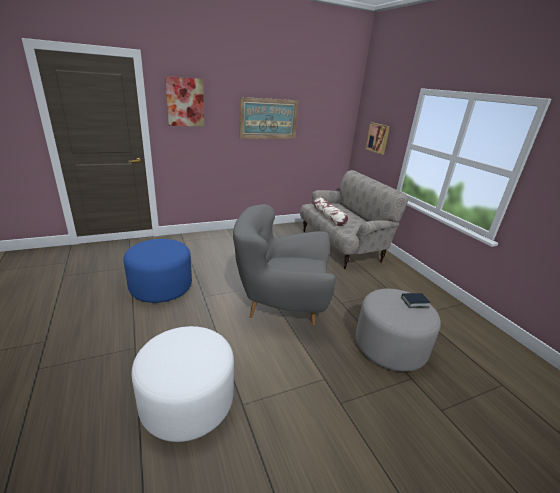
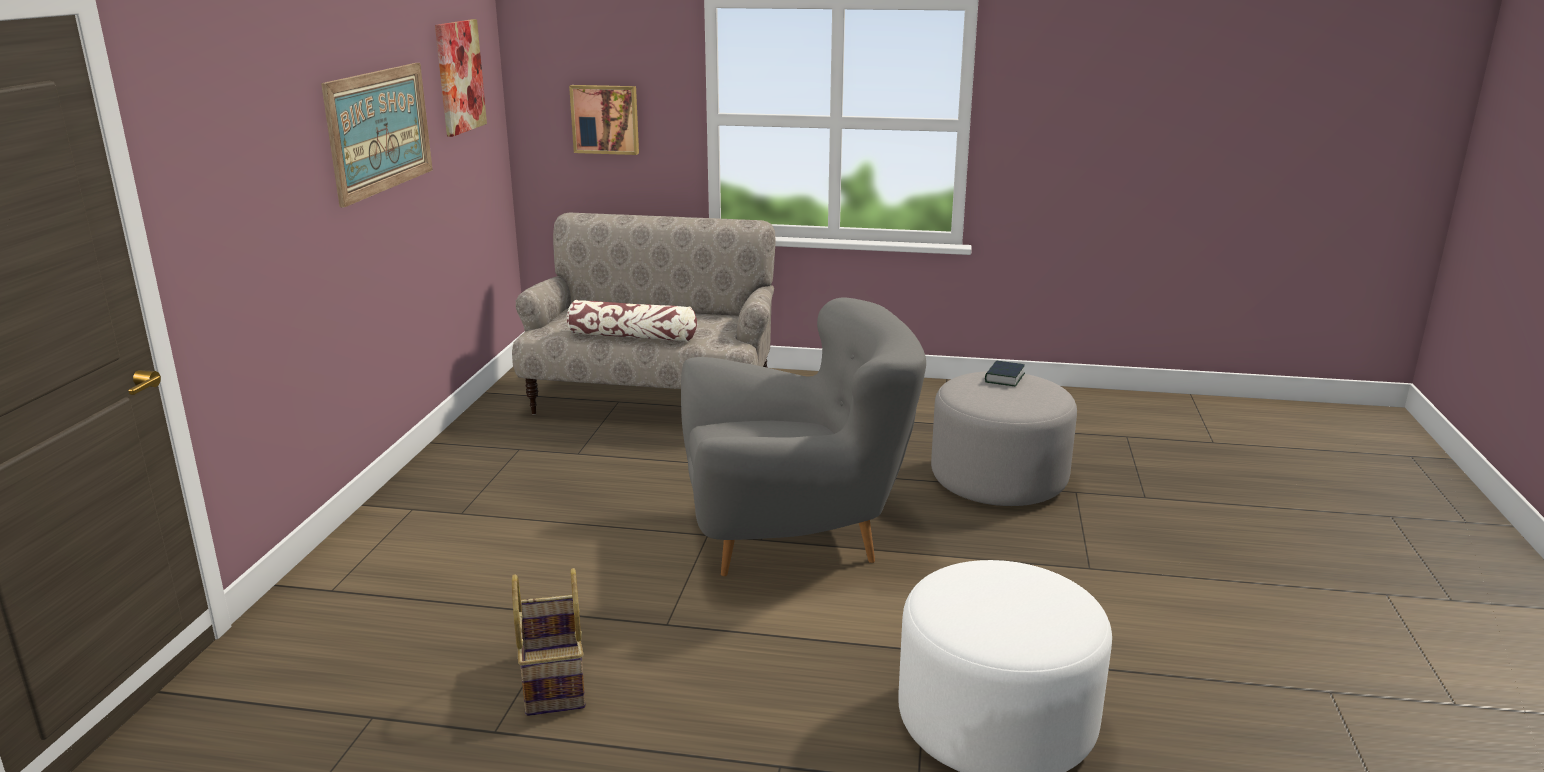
camera: 55 degrees left, 5 degrees down
blue ottoman [123,239,192,303] -> basket [512,568,586,716]
picture [165,76,204,126] -> picture moved to [435,19,487,137]
grey armchair [233,204,336,326] -> grey armchair turned 135 degrees counterclockwise [681,297,926,576]

